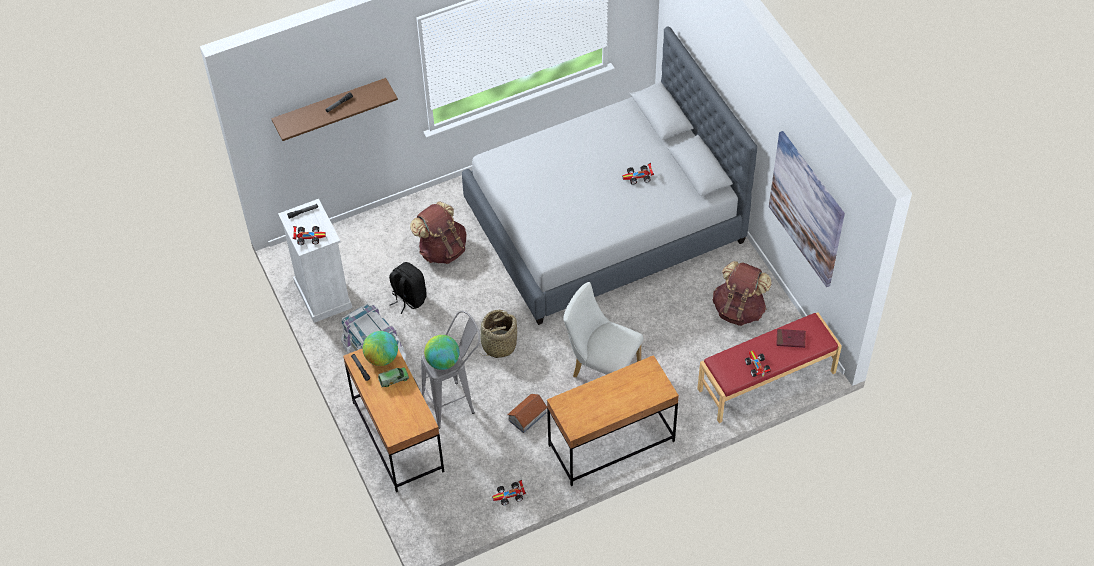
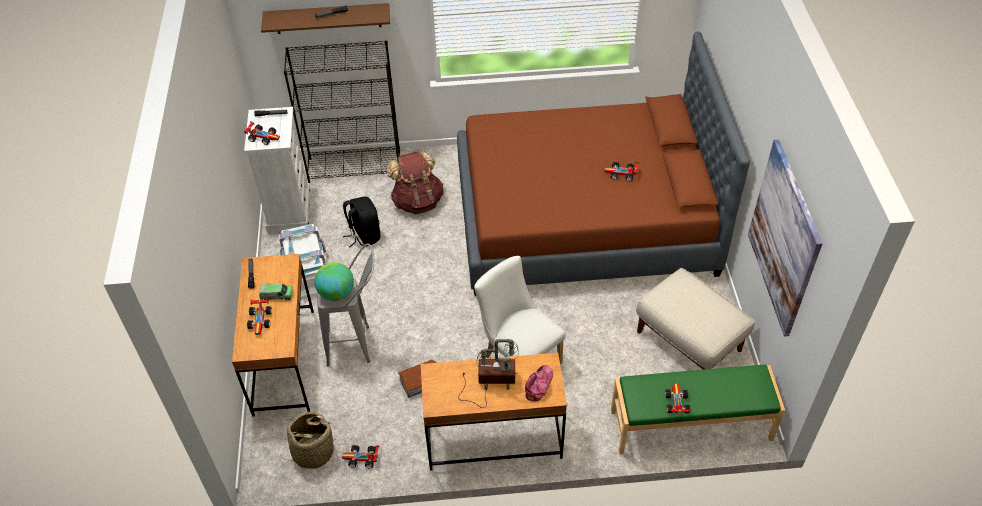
camera: 20 degrees right, 5 degrees down
globe [363,331,398,366] -> none
grey bed [462,26,757,325] -> brown bed [457,31,750,296]
basket [480,310,517,358] -> basket moved to [279,411,337,469]
red bench [697,312,842,423] -> green bench [611,365,785,455]
brown backpack [713,261,772,326] -> beige ottoman [636,268,755,370]
red book [776,329,806,348] -> none
none -> toy car [247,300,272,335]
none -> black bookcase [284,40,400,183]
none -> table lamp [458,339,519,407]
none -> cap [525,365,553,402]

